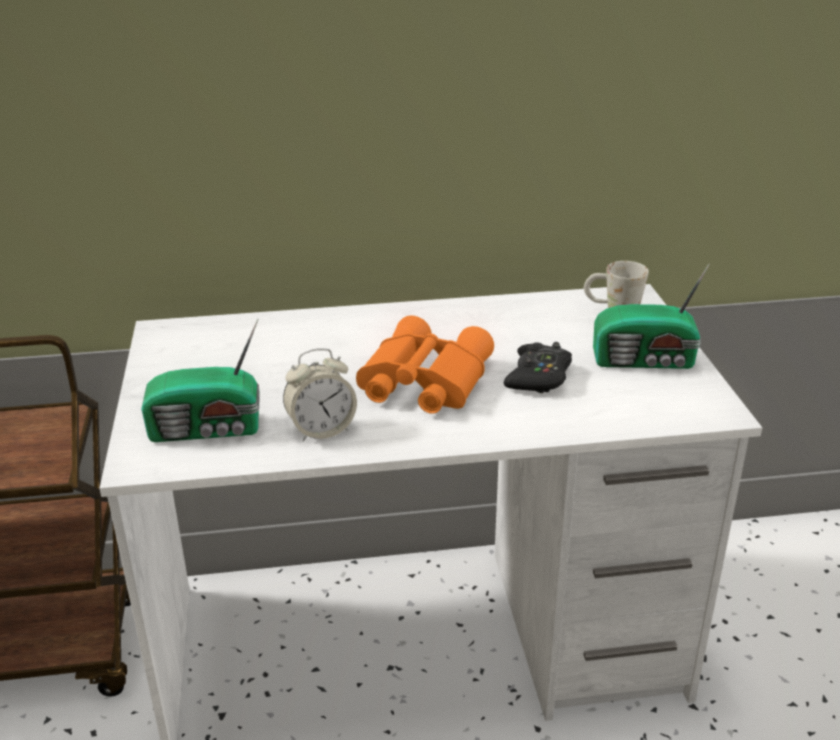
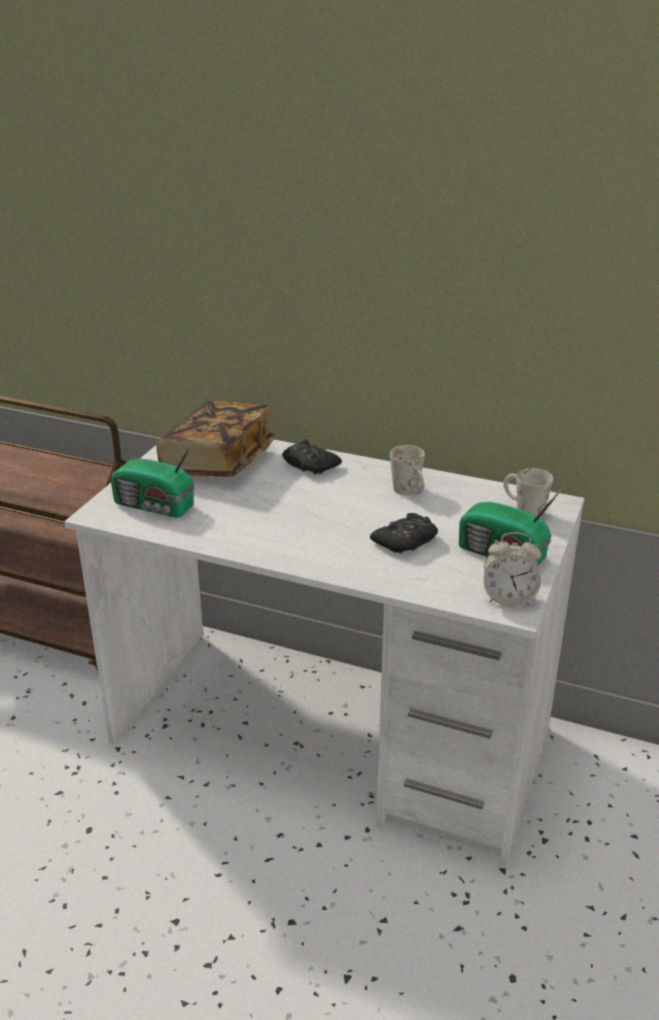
camera: 30 degrees right, 0 degrees up
alarm clock [283,348,357,442] -> alarm clock moved to [484,532,542,606]
orange binoculars [356,316,494,414] -> none
none -> book [156,400,275,477]
none -> black game controller [282,439,342,474]
none -> white mug [390,445,425,495]

